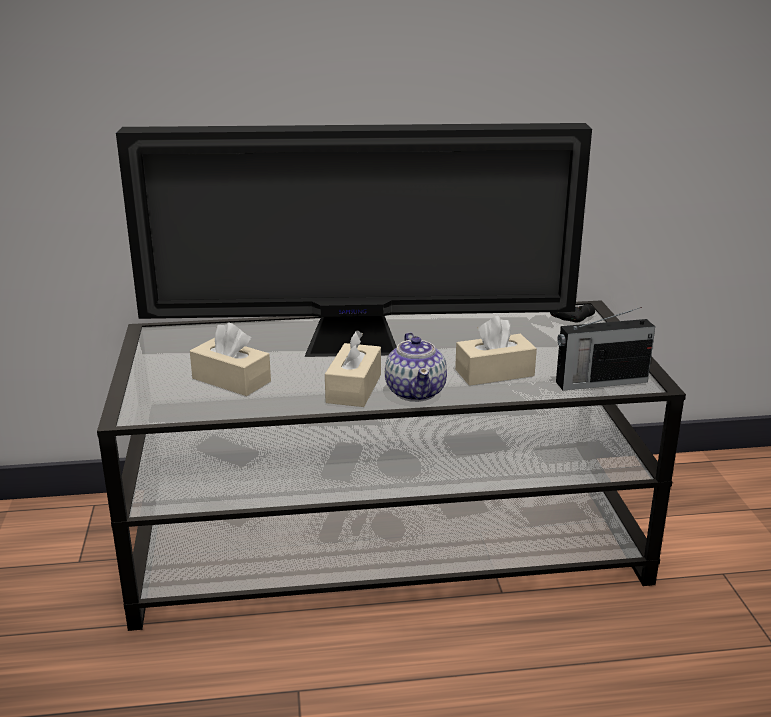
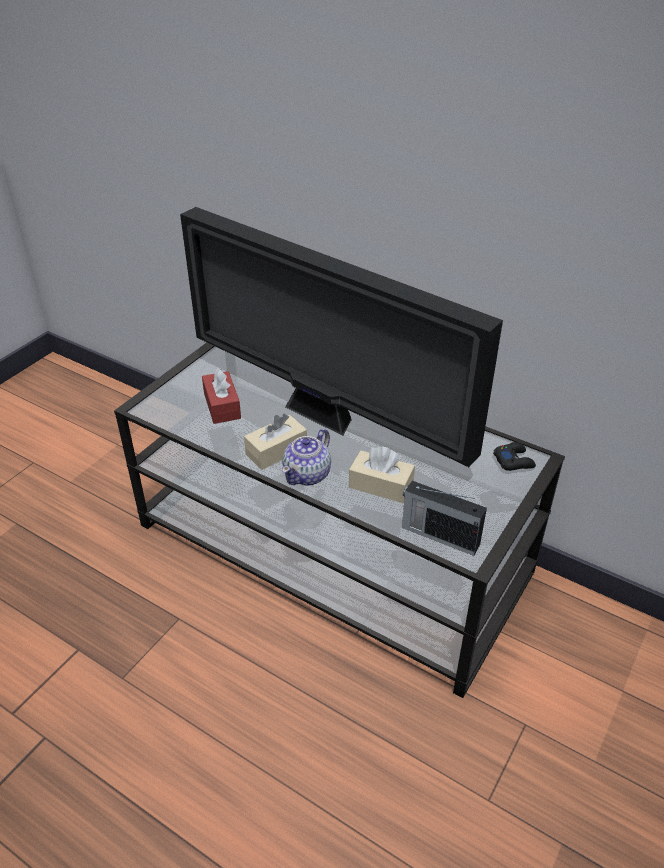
camera: 40 degrees right, 15 degrees up
beige tissue box [190,322,271,396] -> red tissue box [202,367,241,424]

